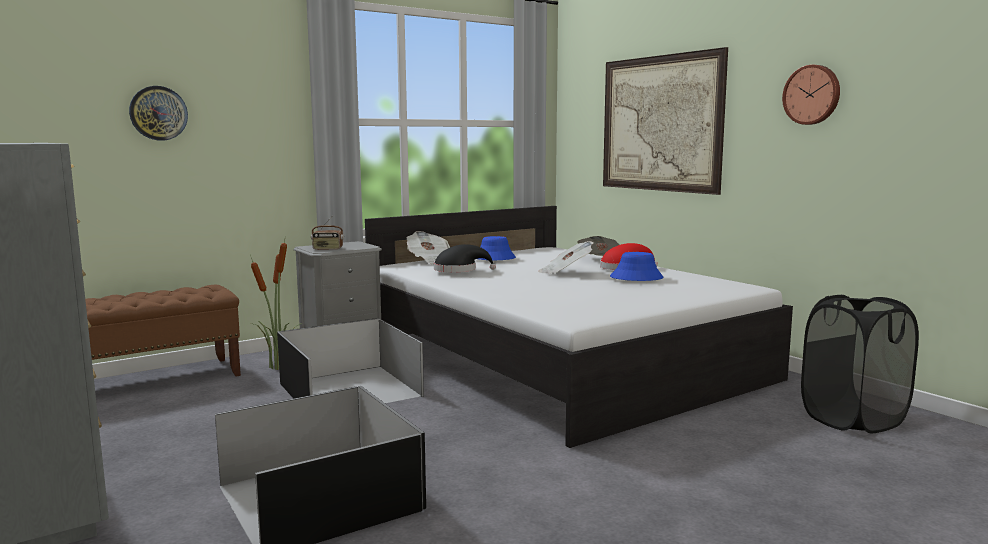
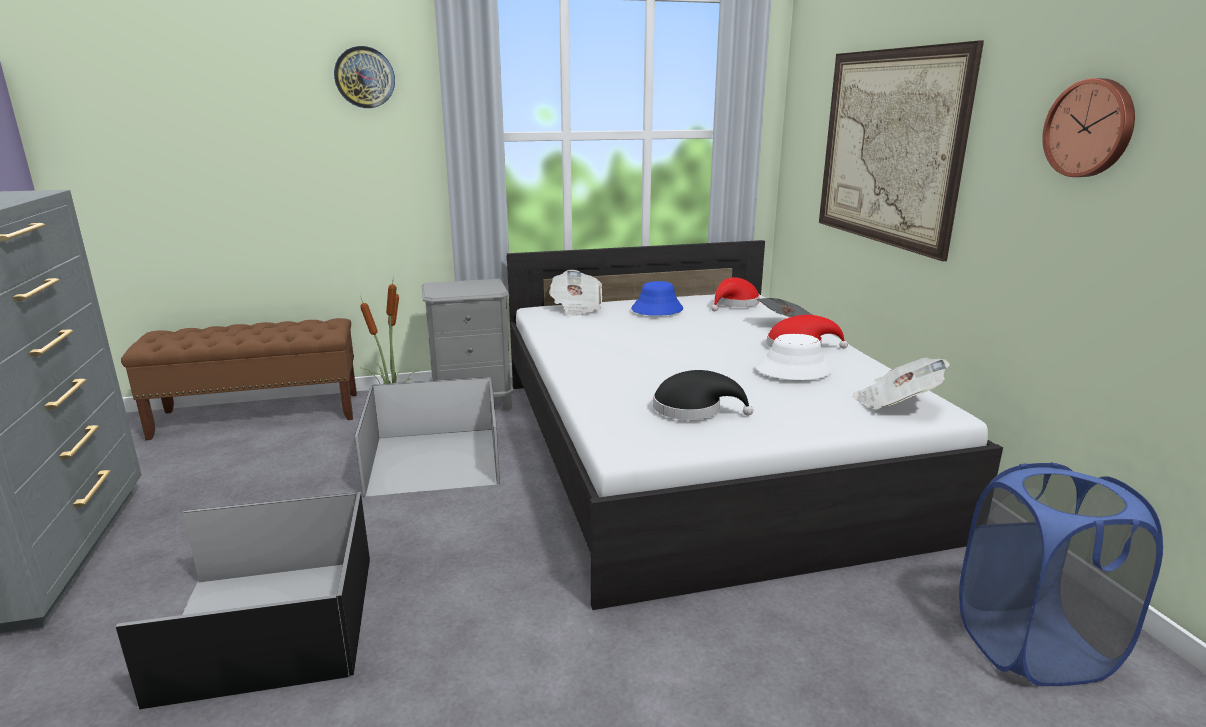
camera: 20 degrees right, 10 degrees up
wall clock [129,86,188,140] -> wall clock moved to [334,46,395,108]
radio [311,218,344,250] -> none
black hat [434,244,496,272] -> black hat moved to [653,370,753,420]
newspaper [539,241,593,274] -> newspaper moved to [852,358,950,410]
blue hat [610,252,663,281] -> white hat [756,334,832,380]
black laundry basket [801,295,919,433] -> blue laundry basket [959,462,1163,686]
none -> red hat [711,277,760,312]

